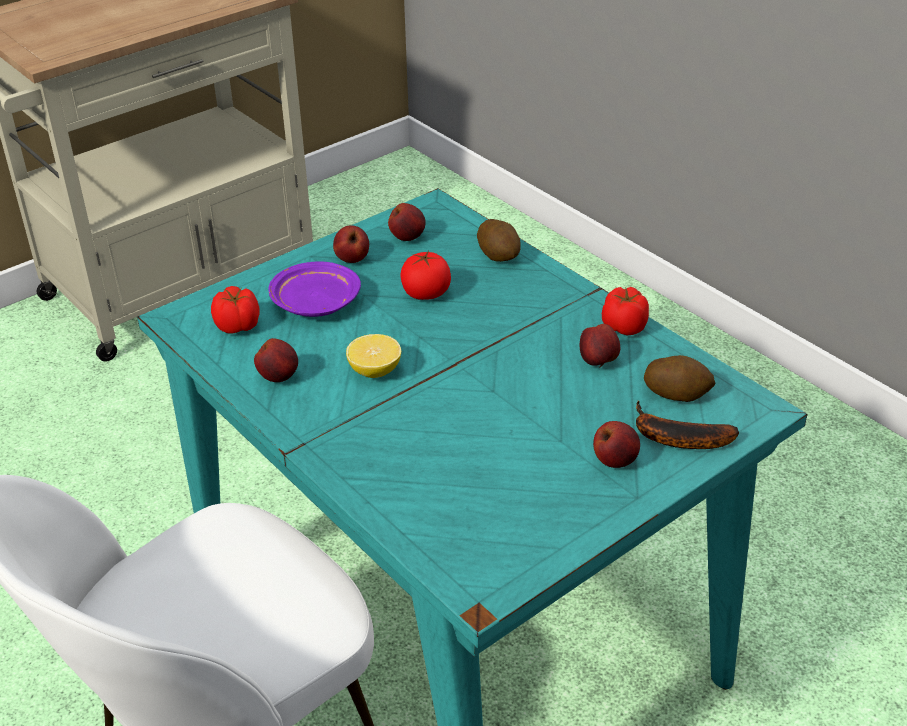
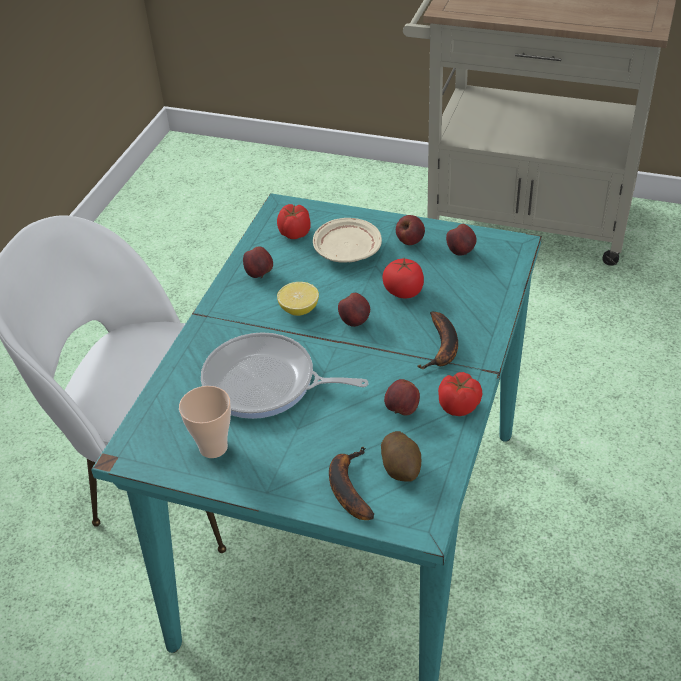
camera: 60 degrees right, 5 degrees up
purple plate [269,262,361,317] -> beige plate [313,218,382,263]
potato [477,219,520,262] -> none
apple [593,421,640,468] -> apple moved to [338,293,370,327]
none -> cup [179,386,231,458]
none -> frying pan [201,332,369,419]
none -> banana [417,312,458,369]

